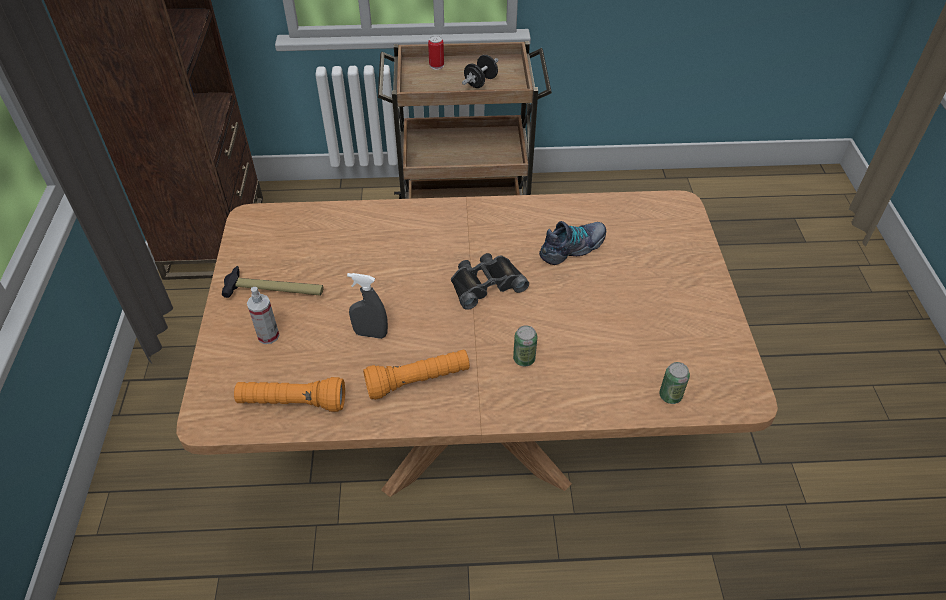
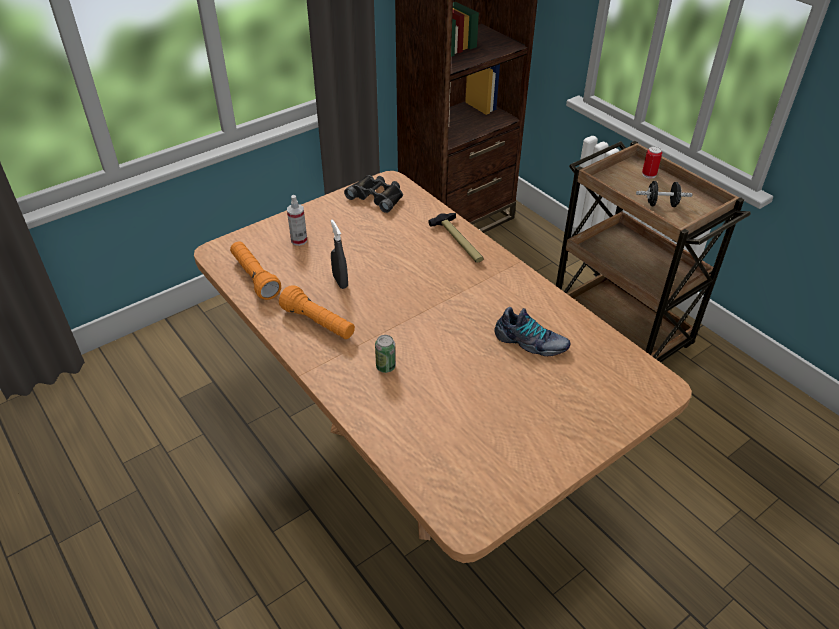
camera: 55 degrees right, 5 degrees down
hammer [222,266,324,298] -> hammer moved to [428,213,484,263]
black binoculars [451,253,529,310] -> black binoculars moved to [344,175,403,213]
can [659,362,690,404] -> none

